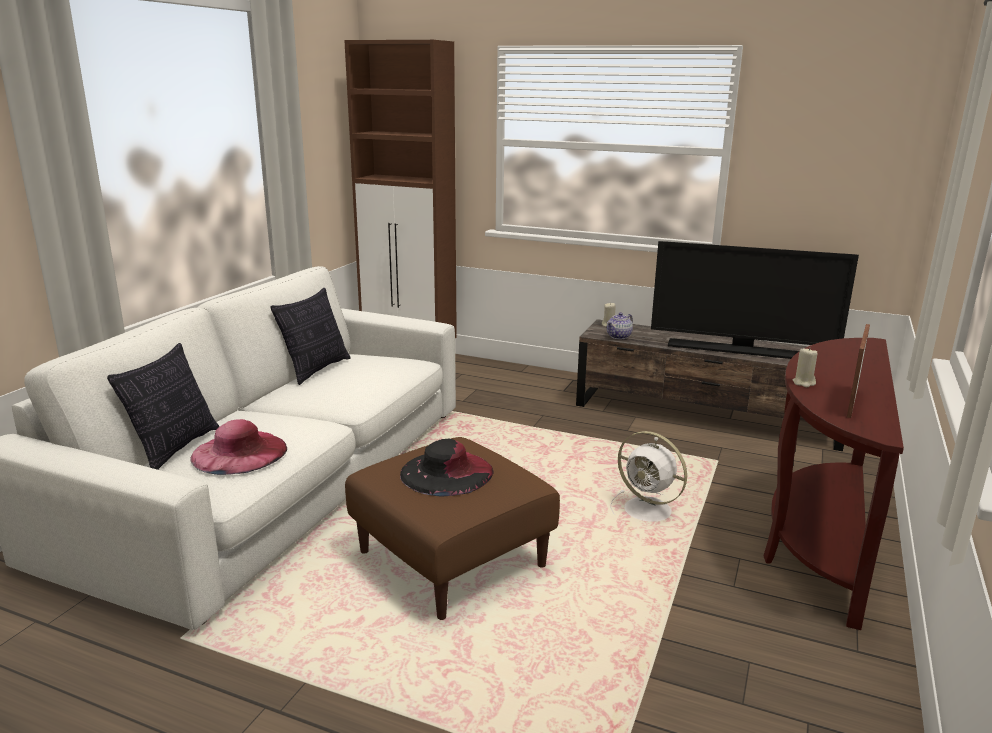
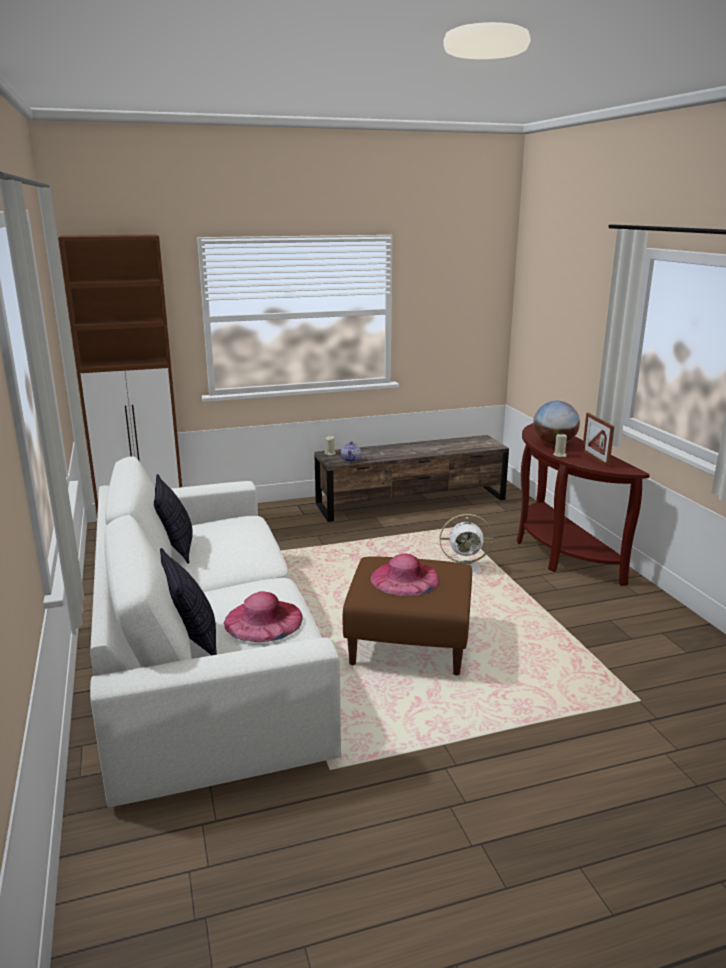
camera: 40 degrees left, 0 degrees up
black hat [400,439,494,496] -> pink hat [371,553,440,596]
television [651,241,859,359] -> none
none -> globe [533,401,580,446]

